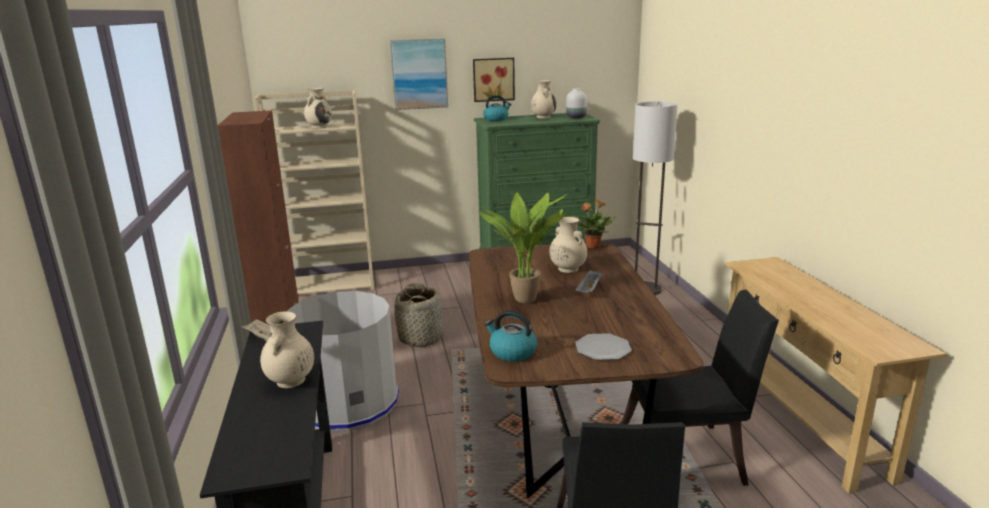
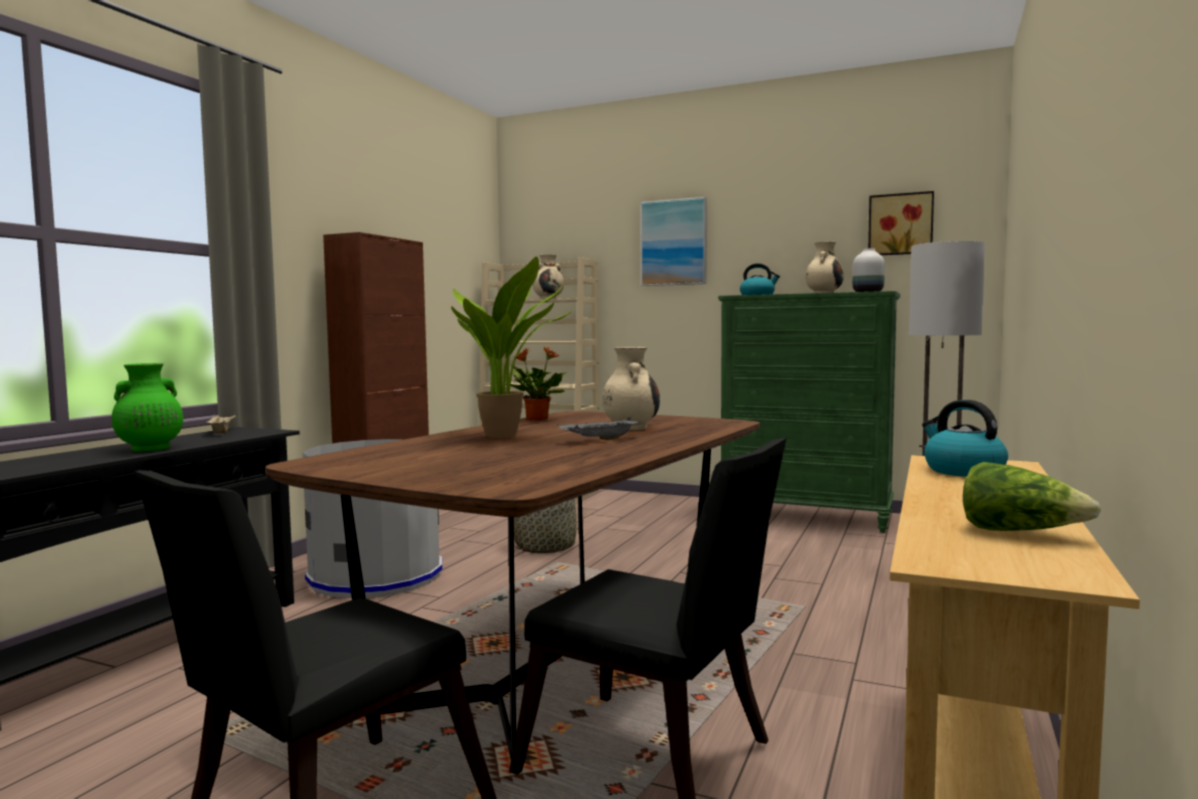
camera: 35 degrees right, 15 degrees down
beige vase [260,311,314,388] -> green vase [112,363,183,452]
picture [473,58,515,102] -> picture moved to [868,191,934,255]
kettle [485,310,537,362] -> kettle moved to [922,400,1008,477]
potted plant [571,200,616,249] -> potted plant moved to [505,346,567,421]
plate [575,333,632,360] -> none
none -> lettuce [963,462,1101,531]

